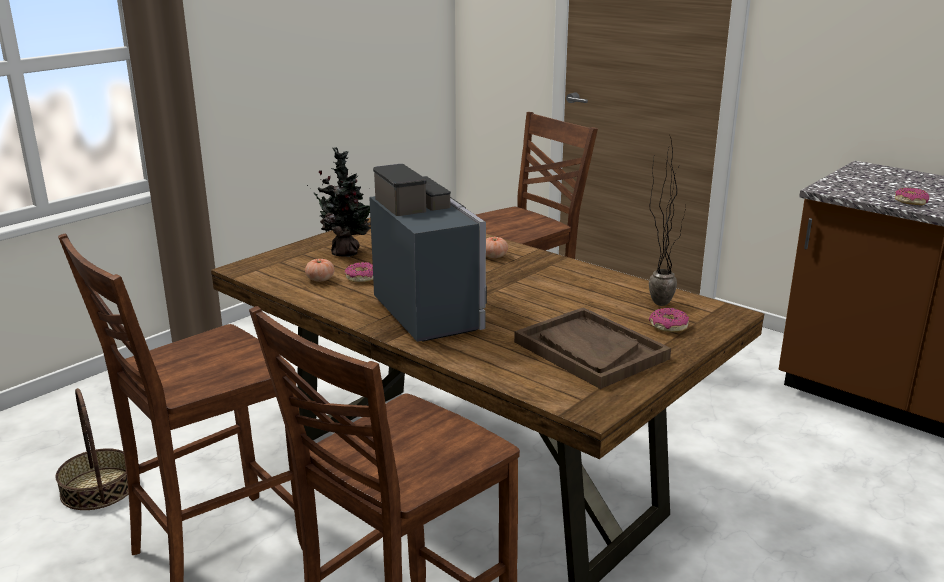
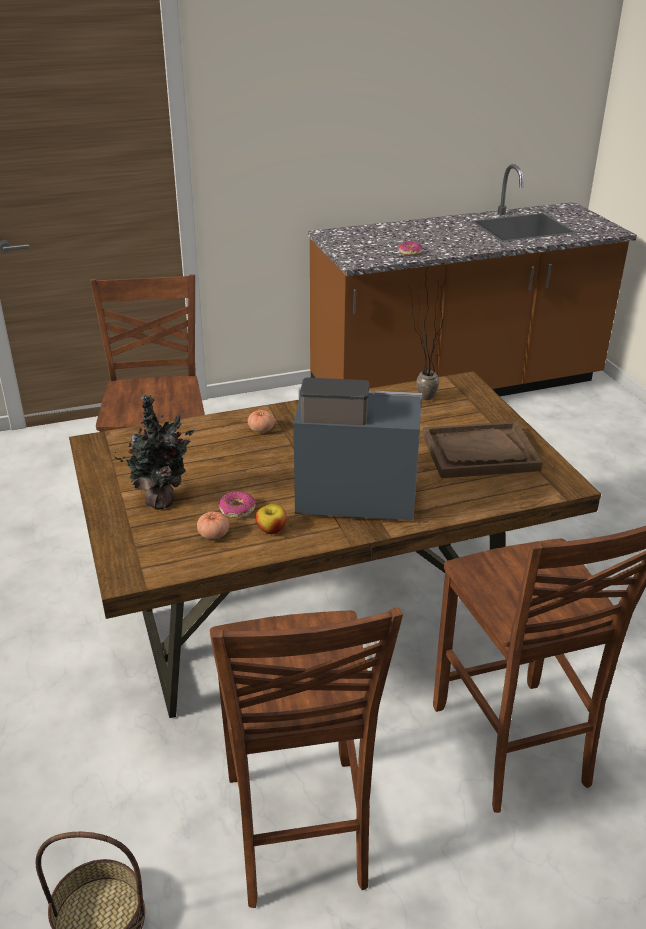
camera: 60 degrees left, 10 degrees up
donut [649,308,689,332] -> none
none -> apple [256,504,287,534]

